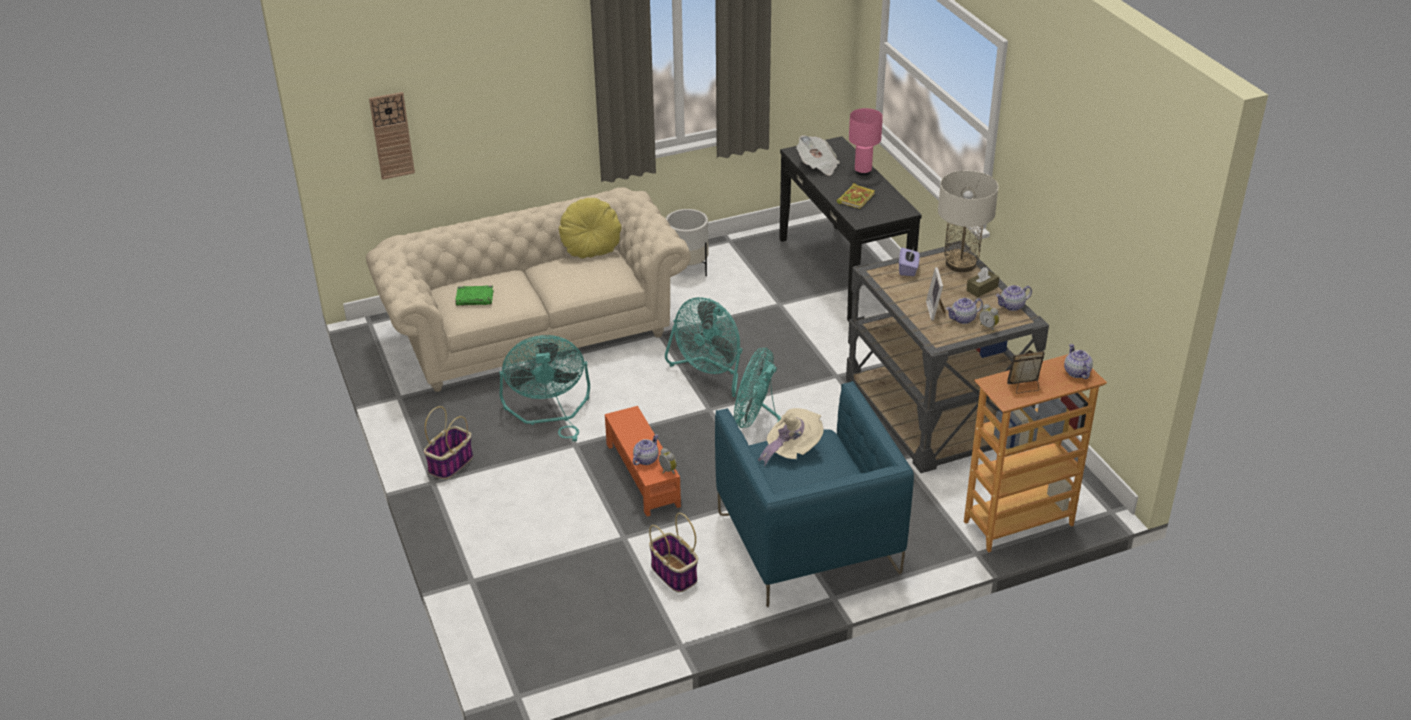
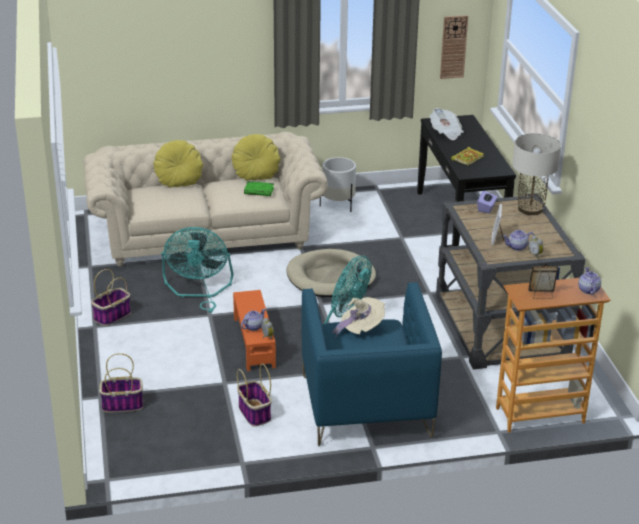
camera: 10 degrees right, 5 degrees down
wall clock [369,92,415,180] -> wall clock moved to [440,15,468,79]
green book [455,285,493,306] -> green book moved to [244,181,274,196]
turquoise fan [665,297,743,397] -> beige dog bed [286,249,376,297]
pink table lamp [849,108,883,175] -> none
brown tissue box [966,267,999,298] -> none
teapot [995,285,1032,311] -> none
none -> basket [99,353,143,412]
none -> yellow pillow [153,140,203,187]

